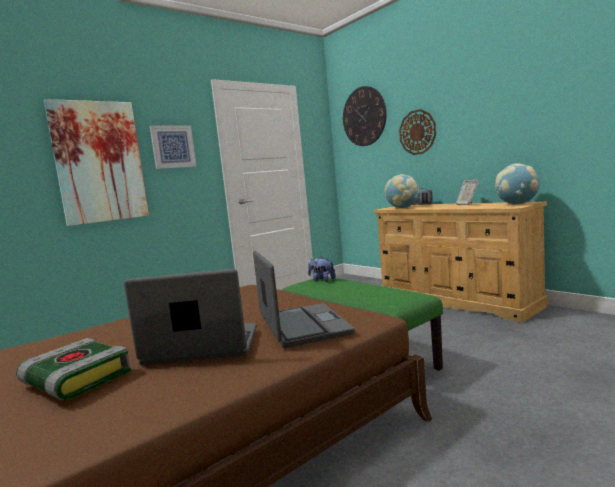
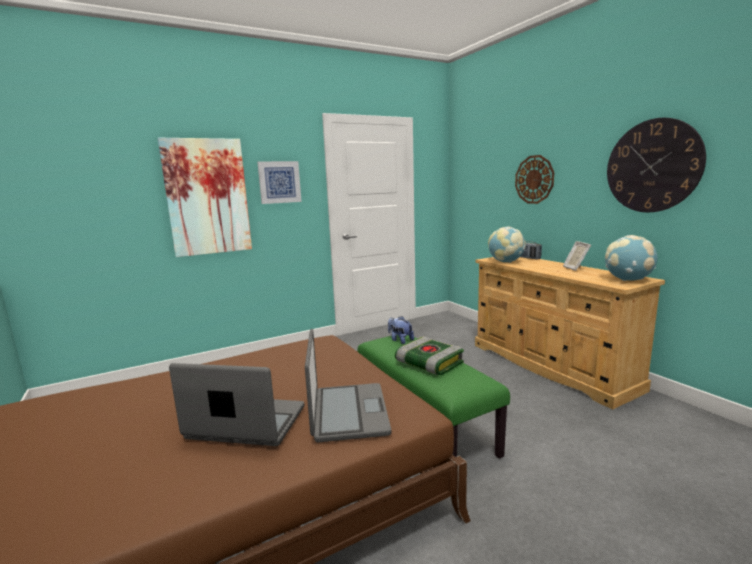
camera: 10 degrees right, 5 degrees up
book [16,338,131,400] -> book moved to [395,337,464,375]
wall clock [343,86,387,146] -> wall clock moved to [607,118,706,212]

